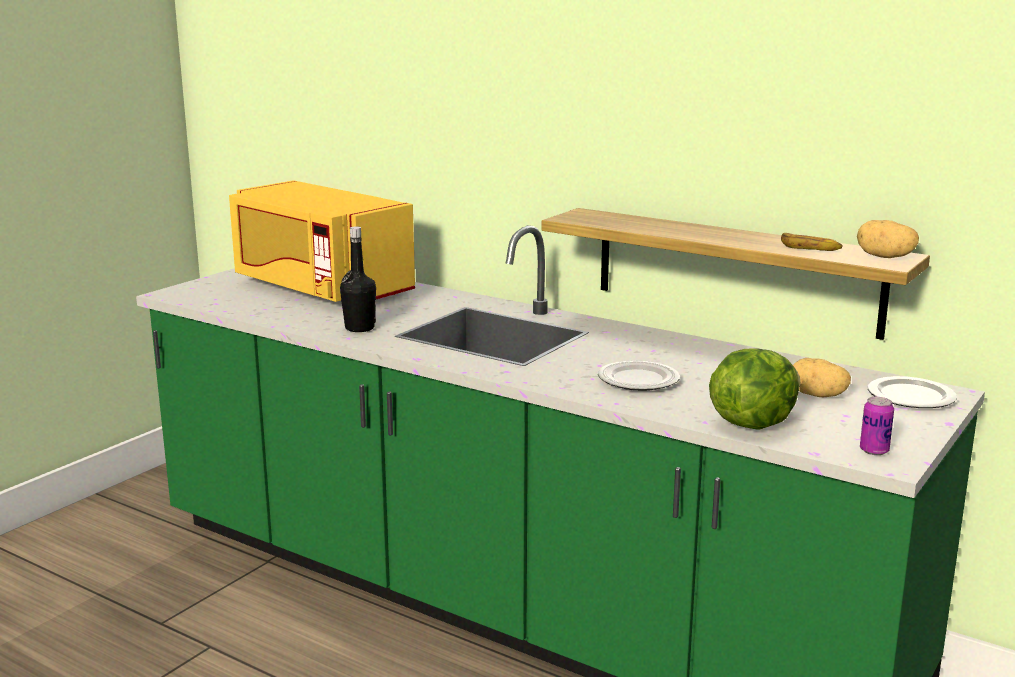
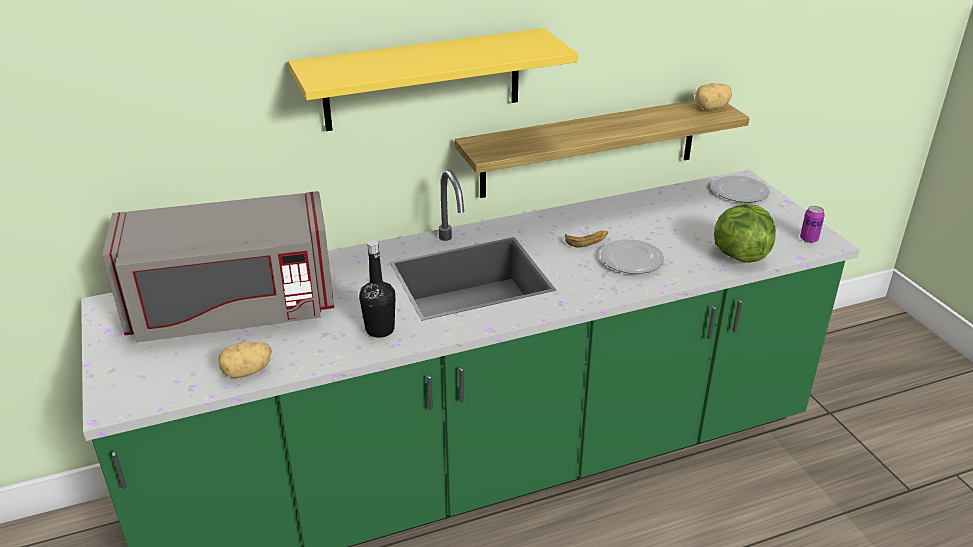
camera: 55 degrees left, 15 degrees up
yellow microwave [229,180,415,302] -> grey microwave [102,191,334,342]
banana [781,233,843,251] -> banana moved to [565,231,608,248]
potato [793,358,851,397] -> potato moved to [219,342,272,378]
none -> yellow shelf [288,28,578,131]

